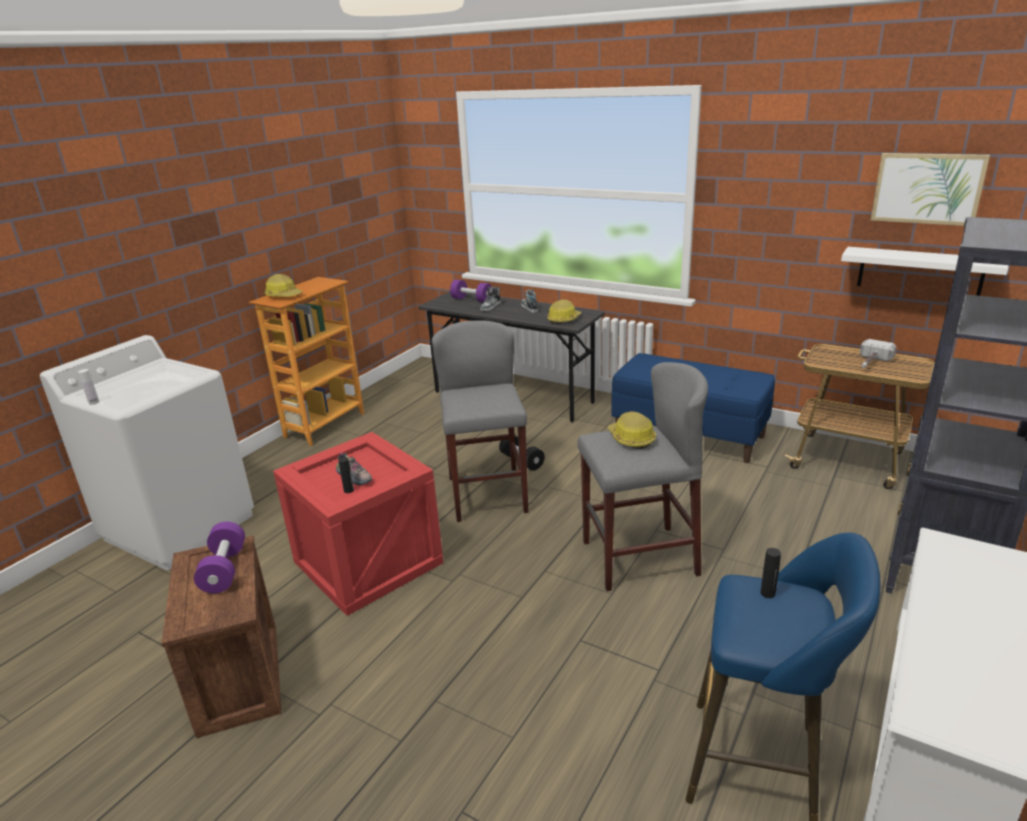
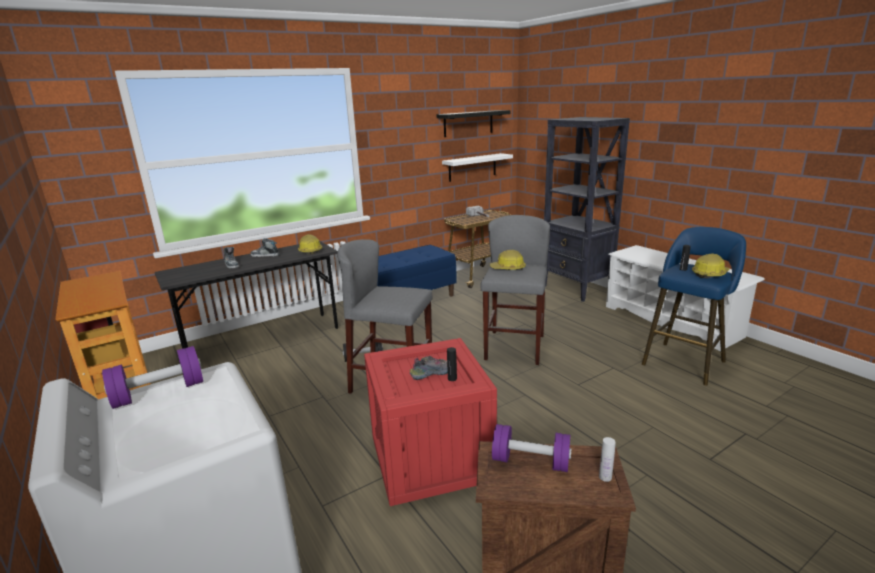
camera: 65 degrees left, 5 degrees down
white bottle [78,369,99,405] -> white bottle moved to [599,437,616,482]
hard hat [265,274,303,297] -> hard hat moved to [692,253,730,279]
purple dumbbell [450,280,492,302] -> purple dumbbell moved to [102,346,203,409]
picture [871,153,990,226] -> black shelf [437,110,511,137]

